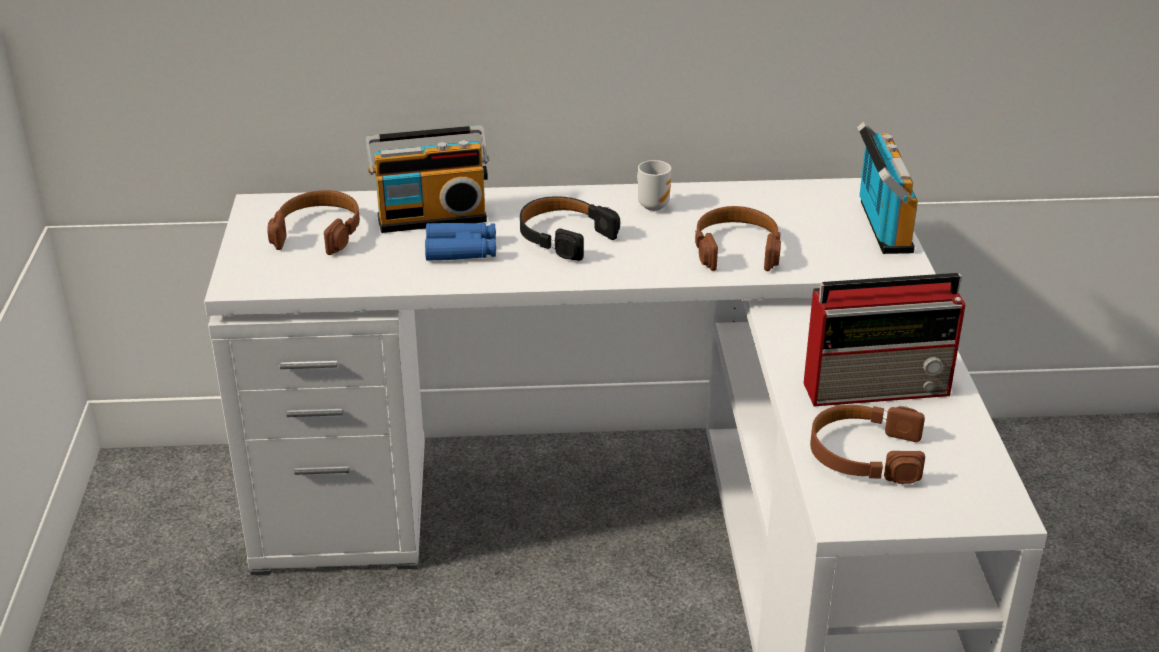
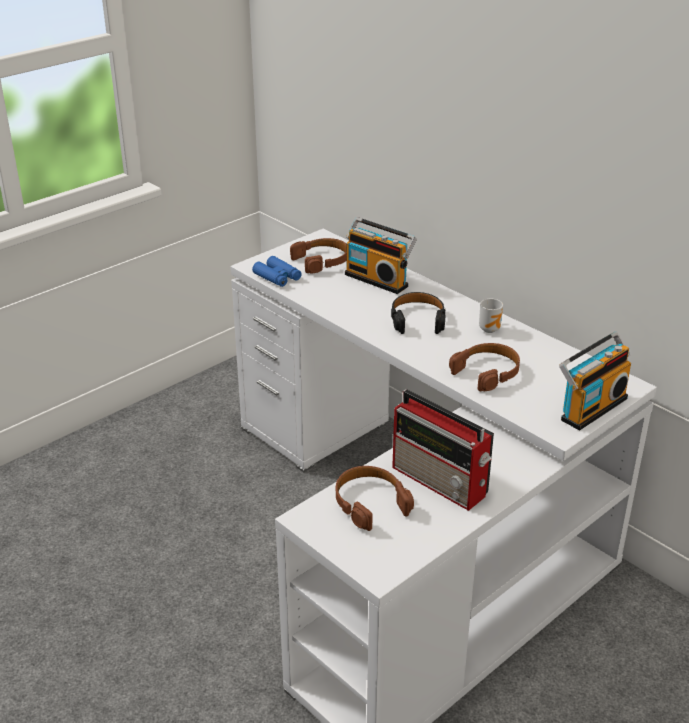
camera: 50 degrees right, 0 degrees up
blue binoculars [425,223,496,261] -> blue binoculars moved to [252,256,301,287]

